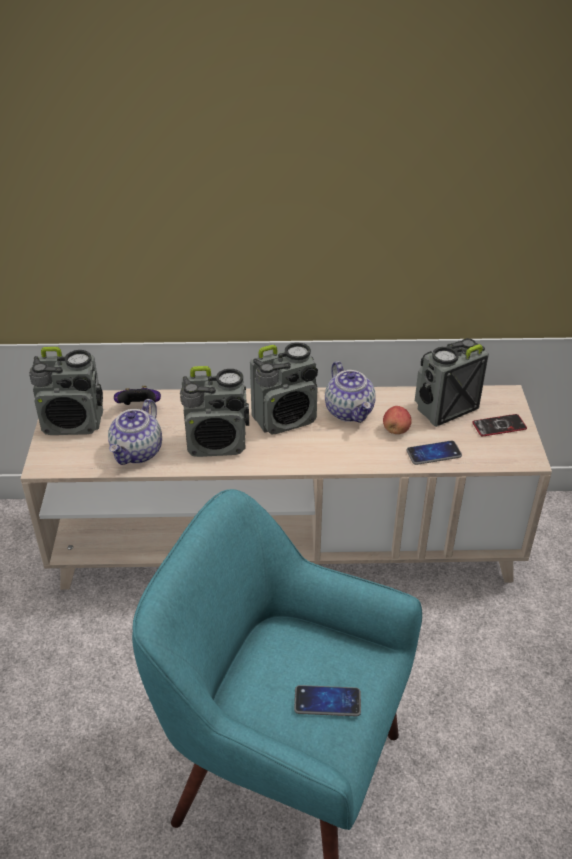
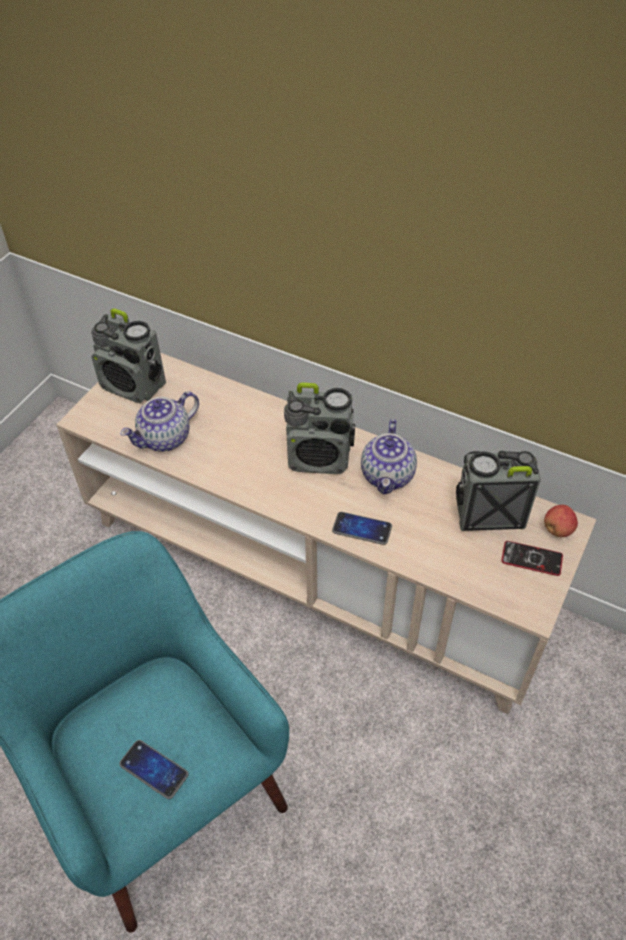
camera: 30 degrees right, 10 degrees up
game controller [114,386,161,405] -> none
radio [180,366,249,457] -> none
apple [383,406,412,434] -> apple moved to [544,505,578,537]
phone [406,440,462,465] -> phone moved to [332,512,392,545]

